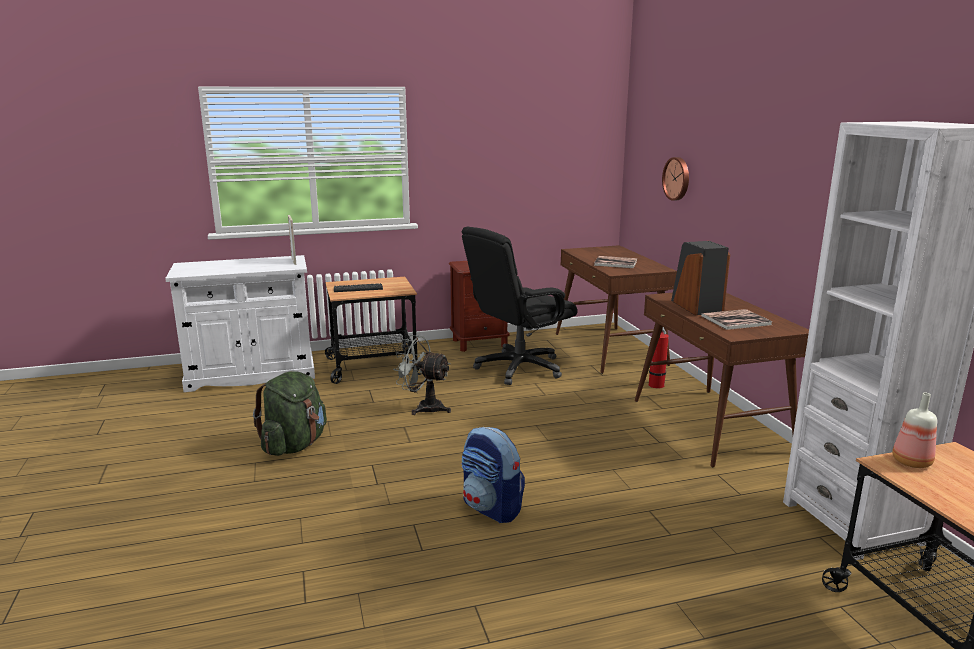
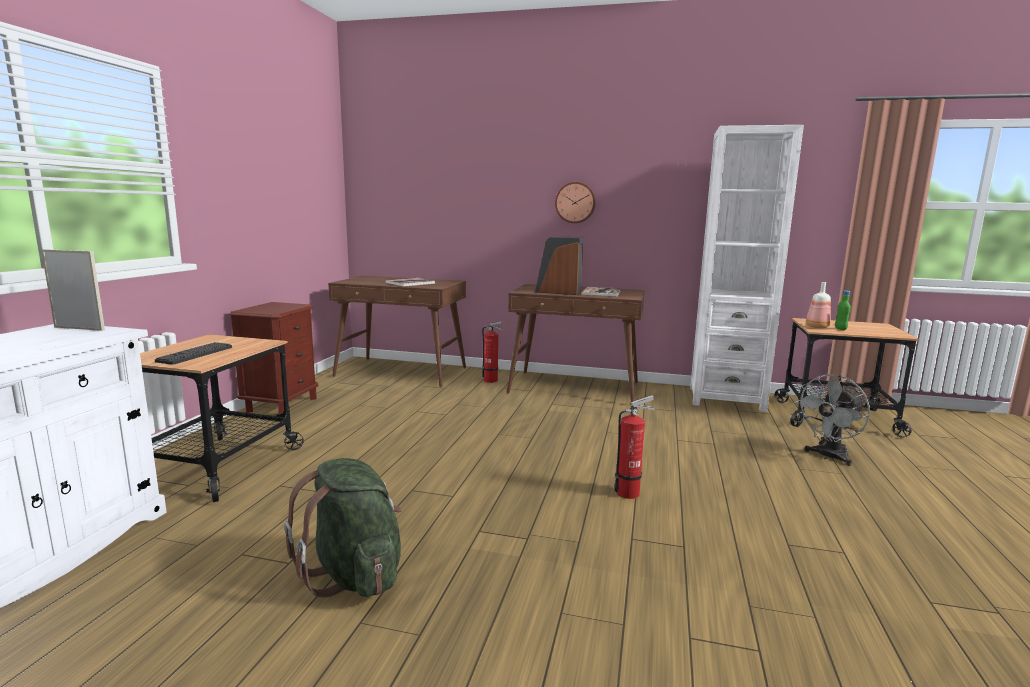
camera: 60 degrees left, 5 degrees down
grey fan [393,335,451,415] -> grey fan moved to [794,374,870,466]
black office chair [462,227,577,385] -> none
backpack [462,427,525,523] -> fire extinguisher [614,395,655,499]
wall clock [662,157,689,201] -> wall clock moved to [555,182,596,223]
none -> green bottle [835,291,851,330]

